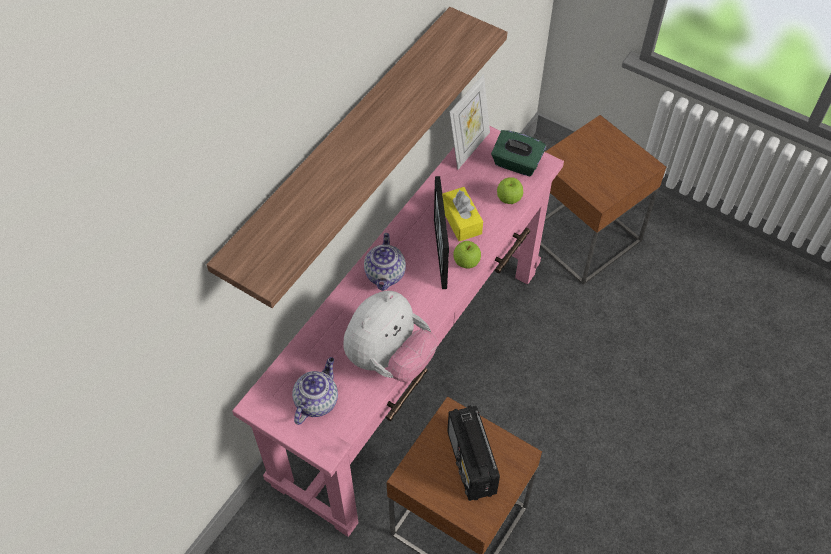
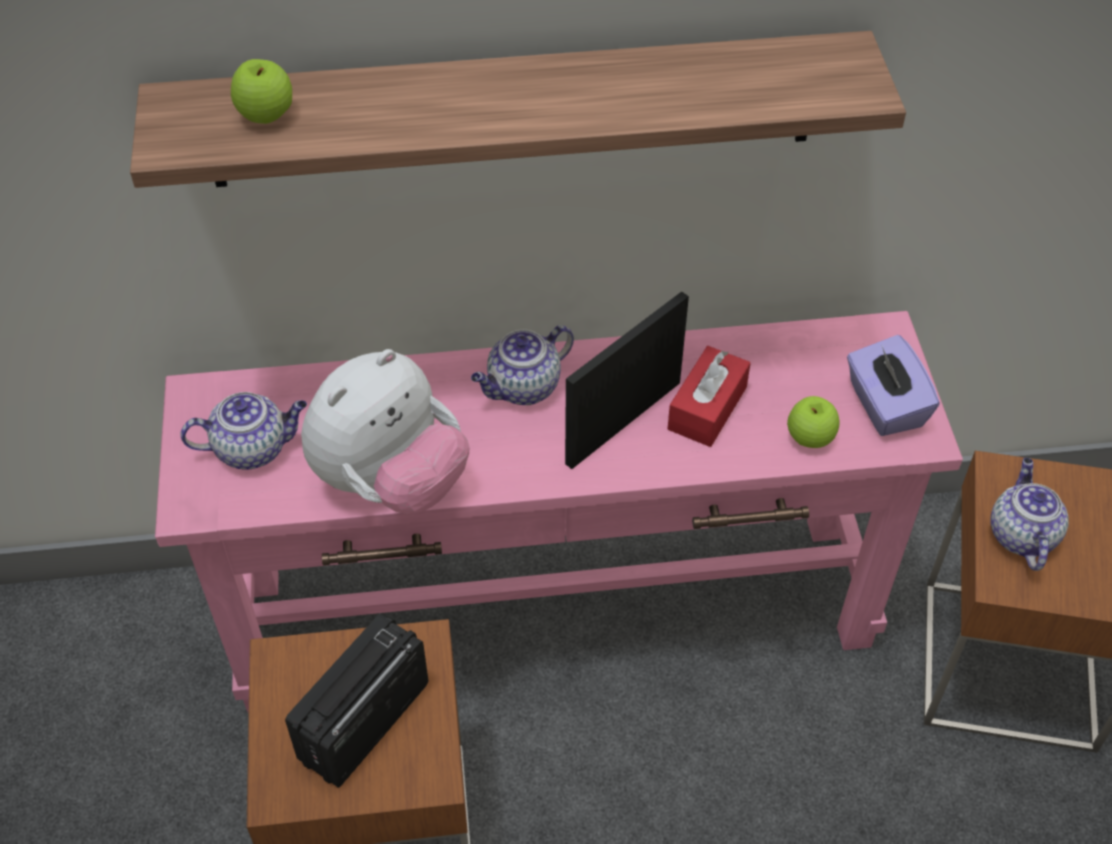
camera: 50 degrees right, 5 degrees down
plush toy [344,291,437,382] -> plush toy turned 45 degrees counterclockwise [301,349,470,514]
yellow tissue box [442,187,483,241] -> red tissue box [668,346,751,447]
picture frame [449,74,490,170] -> none
apple [453,241,481,269] -> apple moved to [231,59,292,124]
green tissue box [491,130,546,176] -> purple tissue box [847,335,940,436]
none -> teapot [991,458,1069,571]

